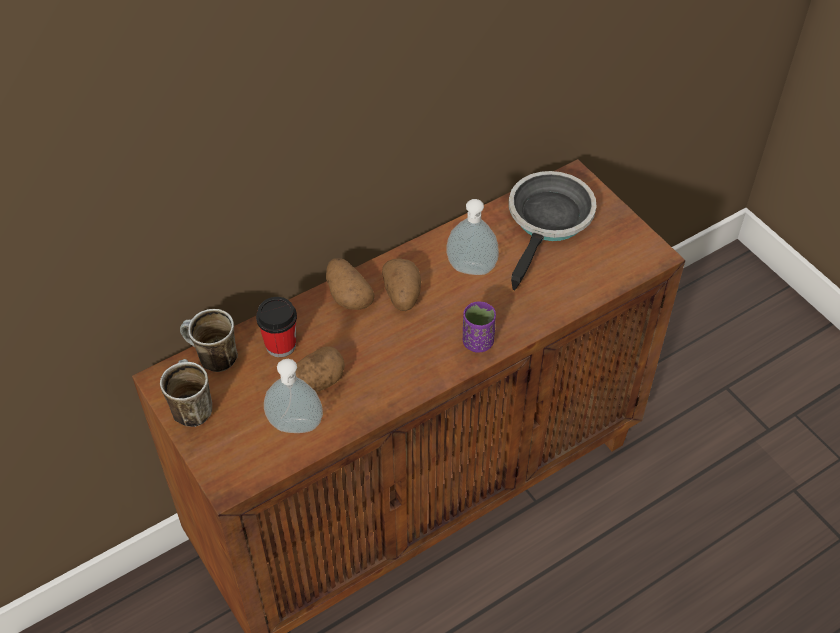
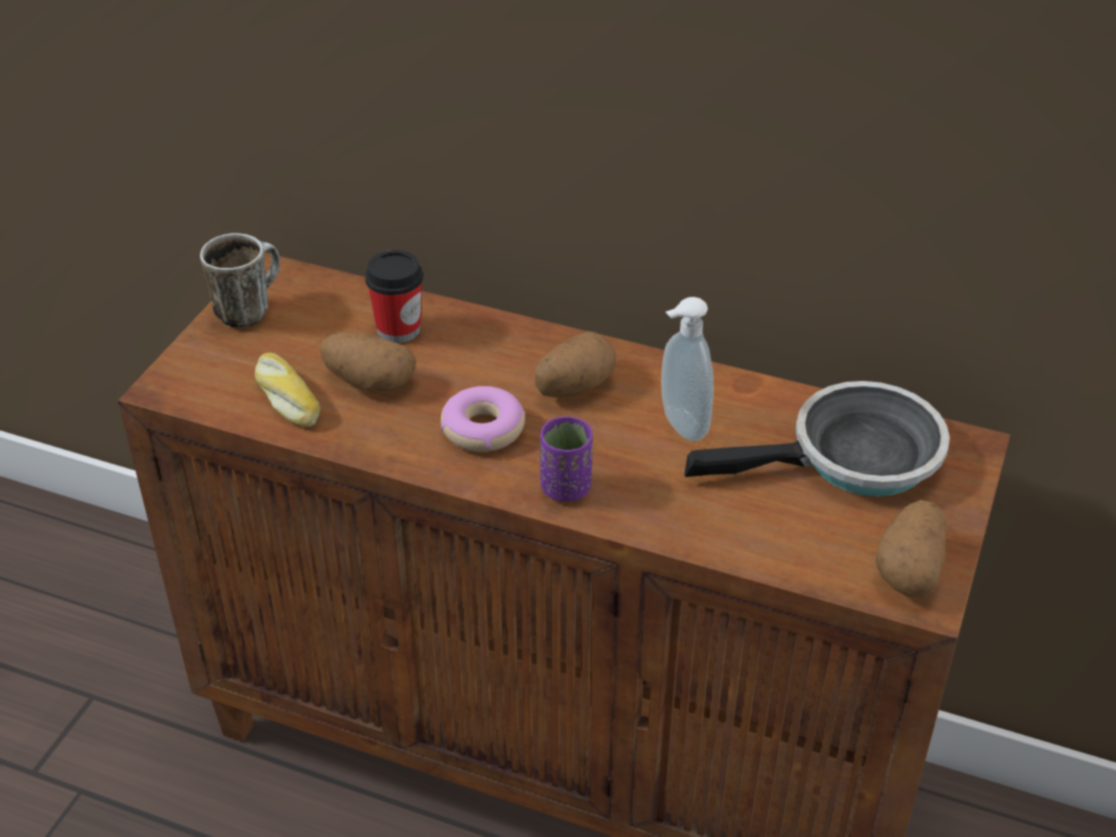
camera: 55 degrees right, 10 degrees down
mug [180,309,238,372] -> none
soap dispenser [264,359,323,433] -> bread [255,353,320,427]
potato [326,258,374,310] -> potato moved to [876,500,946,598]
none -> donut [441,386,526,452]

